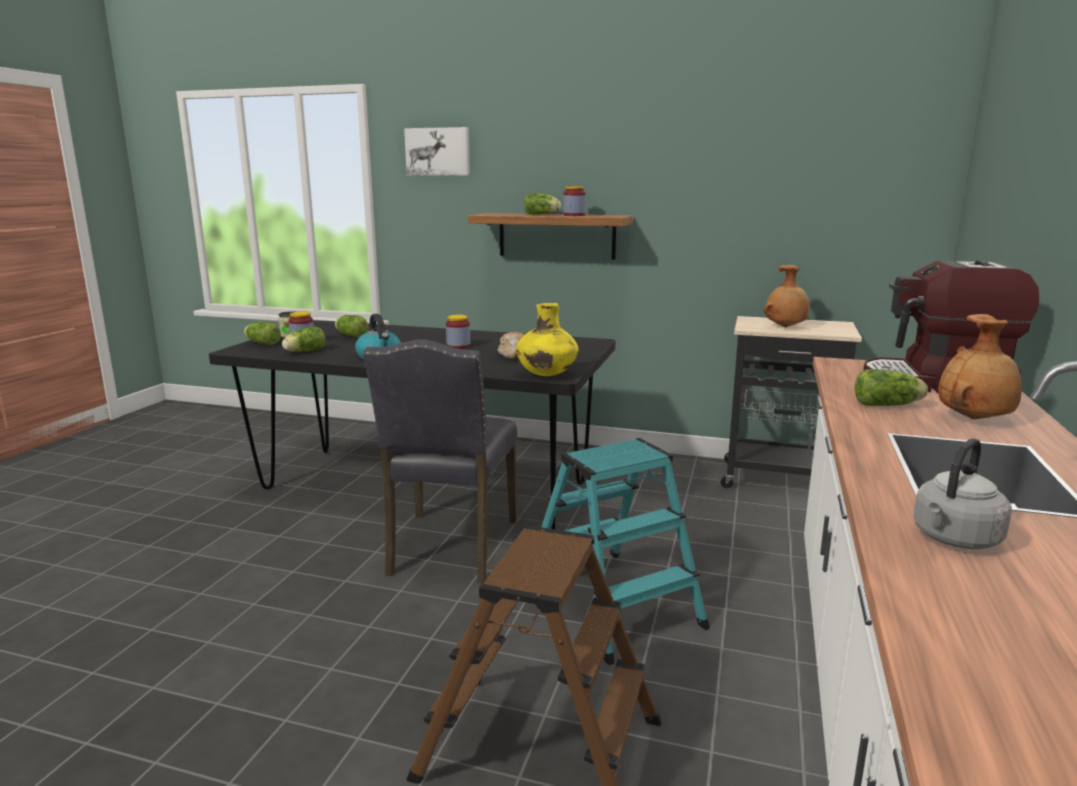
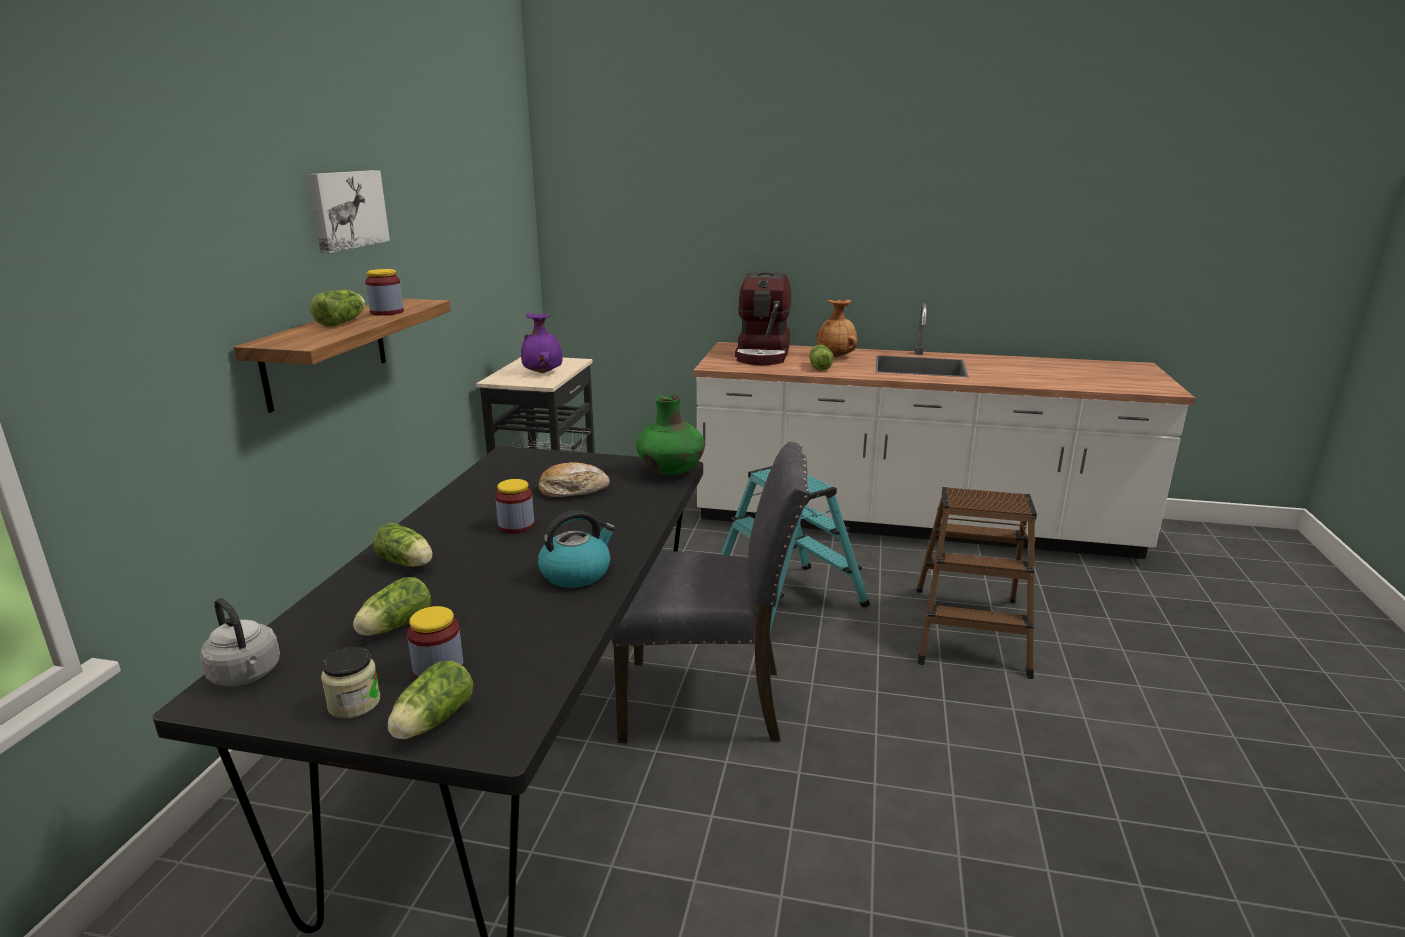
camera: 95 degrees left, 5 degrees up
lettuce [282,326,325,352] -> lettuce moved to [373,523,433,567]
picture [404,127,470,176] -> picture moved to [307,170,390,253]
yellow vase [516,303,578,376] -> green vase [636,394,705,475]
brown vase [764,265,810,327] -> purple vase [521,313,562,373]
grey kettle [913,438,1012,549] -> grey kettle moved to [200,598,280,686]

